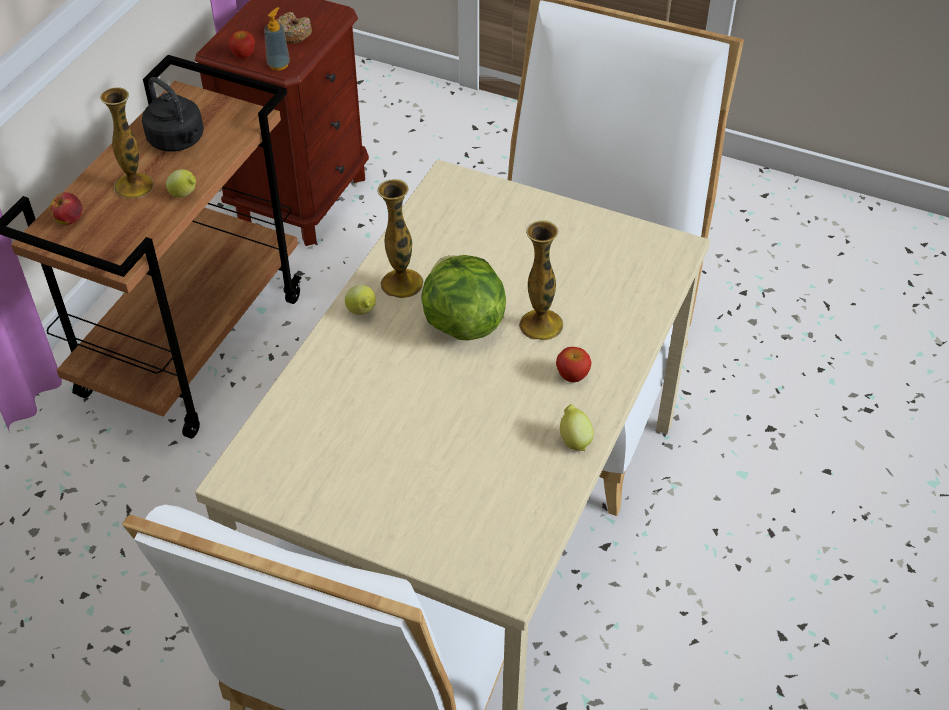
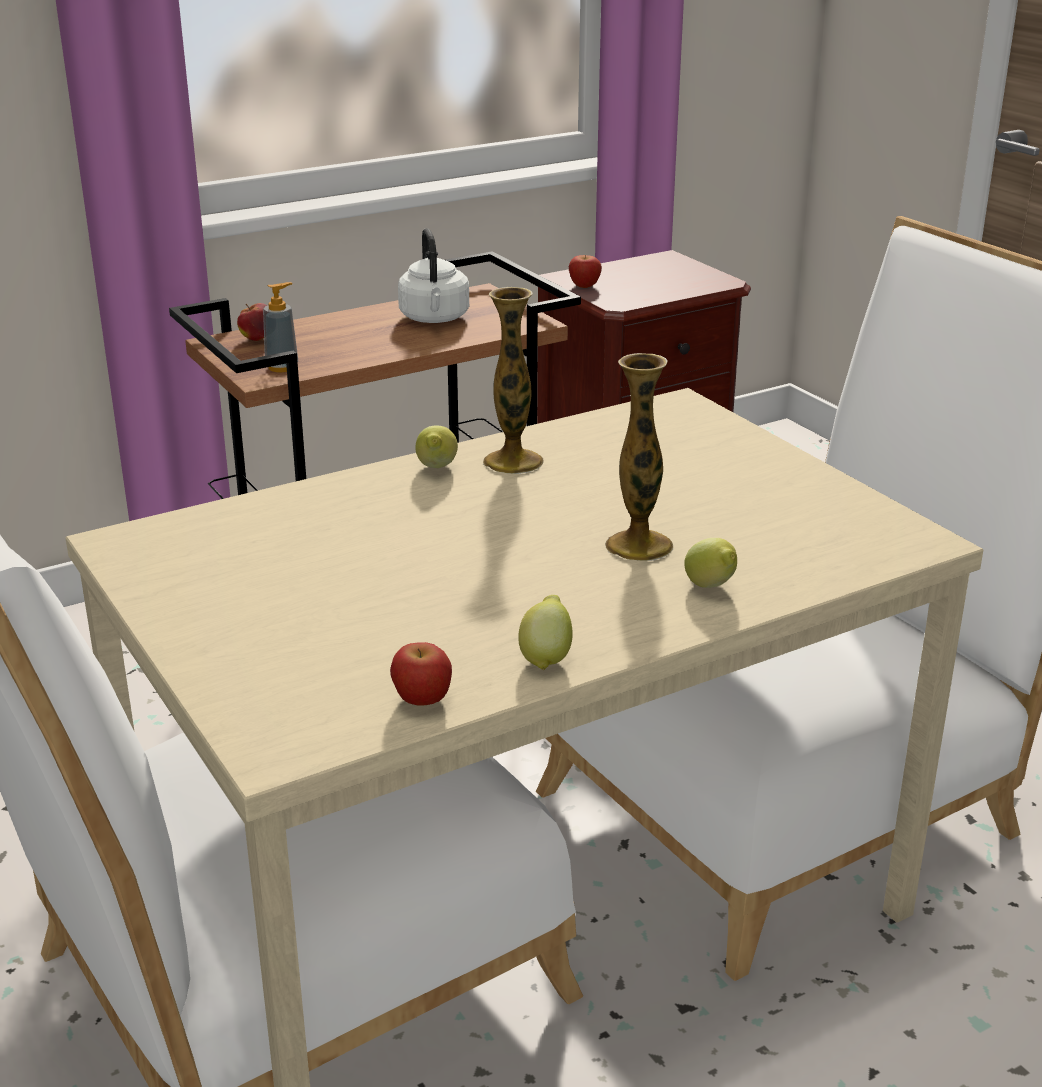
camera: 35 degrees right, 20 degrees down
vase [100,87,154,198] -> none
black kettle [142,77,204,152] -> white kettle [398,228,469,323]
lemon [166,169,196,198] -> lemon moved to [684,538,737,588]
soap dispenser [264,7,290,71] -> soap dispenser moved to [263,282,298,373]
donut [276,12,312,44] -> none
lettuce [421,255,506,340] -> none
apple [556,347,591,382] -> apple moved to [390,642,452,706]

